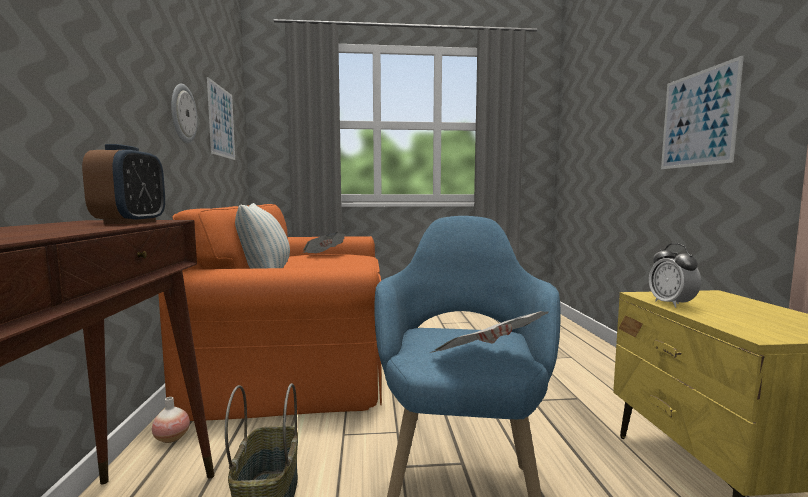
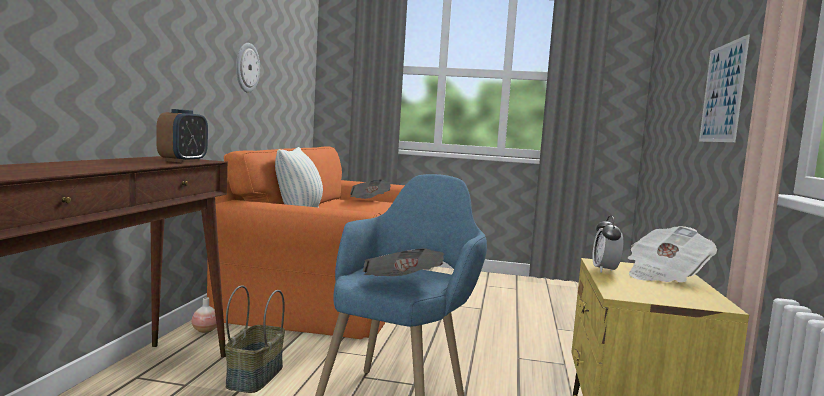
camera: 15 degrees right, 0 degrees up
picture [207,77,235,160] -> none
none -> newspaper [628,226,717,283]

